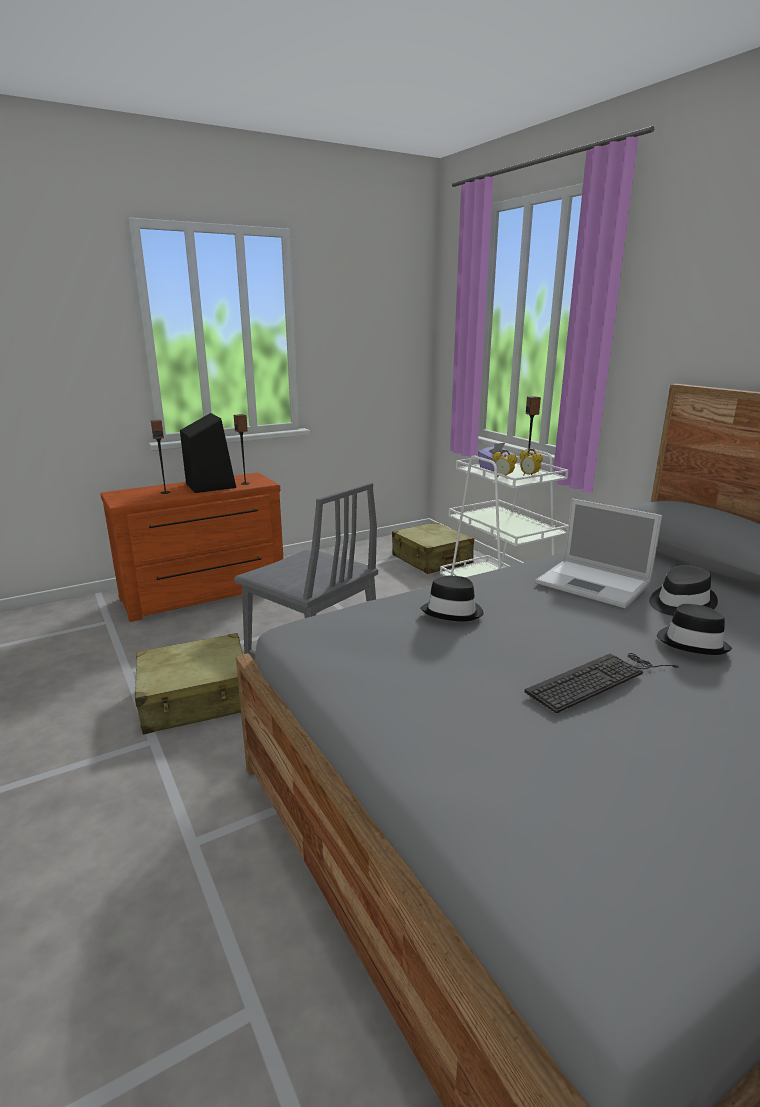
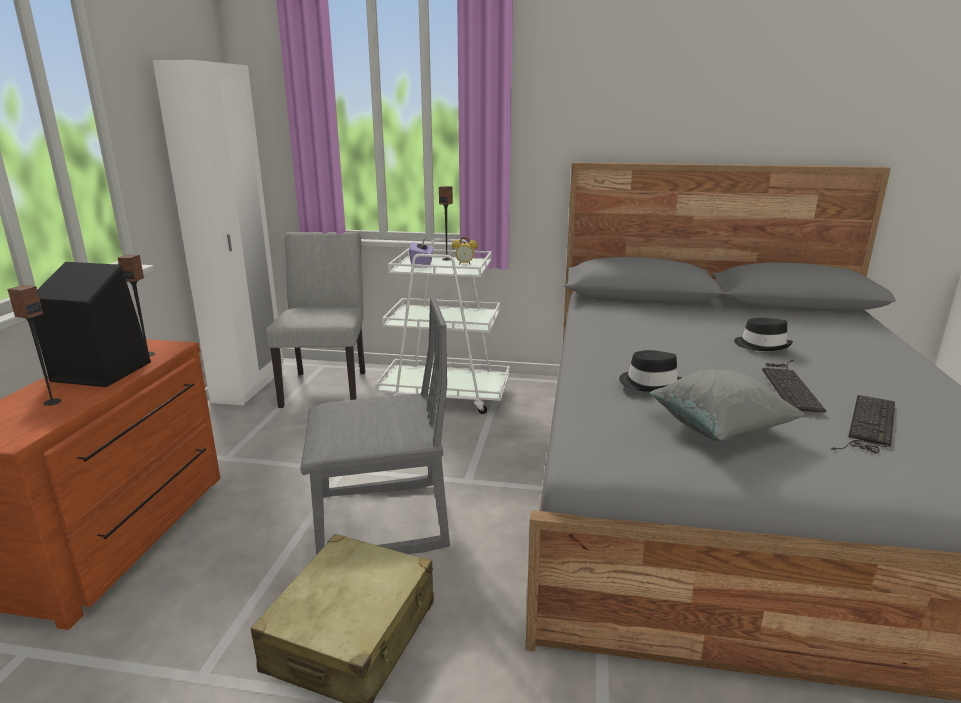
camera: 50 degrees left, 0 degrees up
beige suitcase [392,522,474,574] -> grey chair [266,232,366,408]
alarm clock [493,450,517,479] -> none
laptop [535,498,662,608] -> none
black hat [649,565,718,616] -> none
none -> white wardrobe [153,60,284,405]
none -> grey pillow [650,370,806,441]
none -> keyboard [831,395,895,453]

